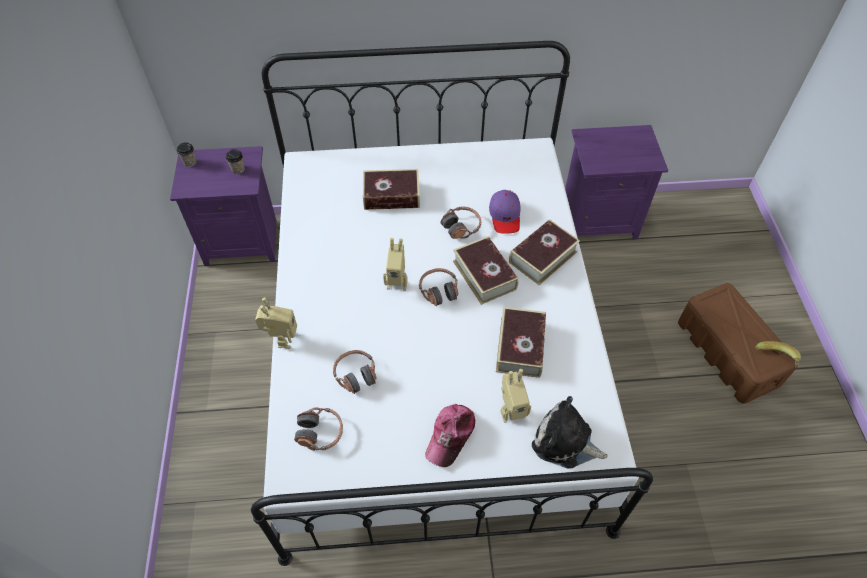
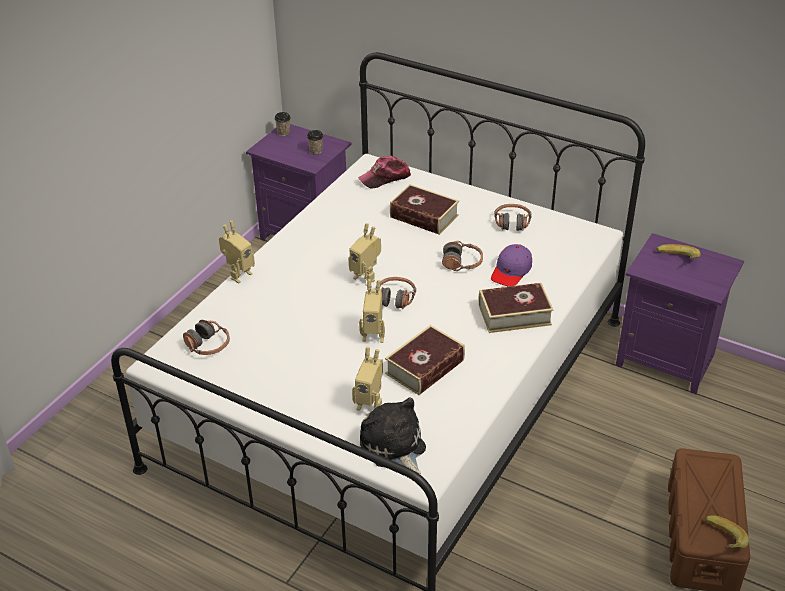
camera: 35 degrees right, 15 degrees down
headphones [333,350,377,394] -> headphones moved to [494,204,531,231]
cap [425,404,475,467] -> cap moved to [358,156,411,189]
book [453,236,519,305] -> none
none -> toy robot [359,279,385,343]
none -> banana [656,244,701,258]

